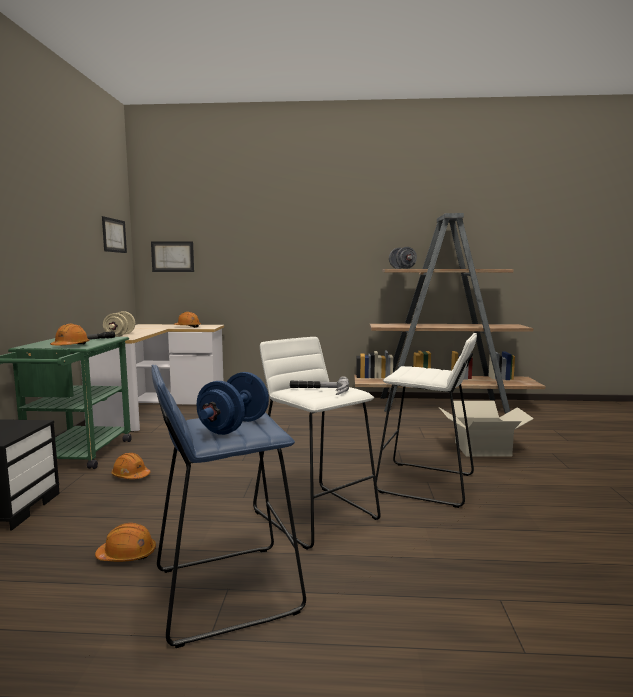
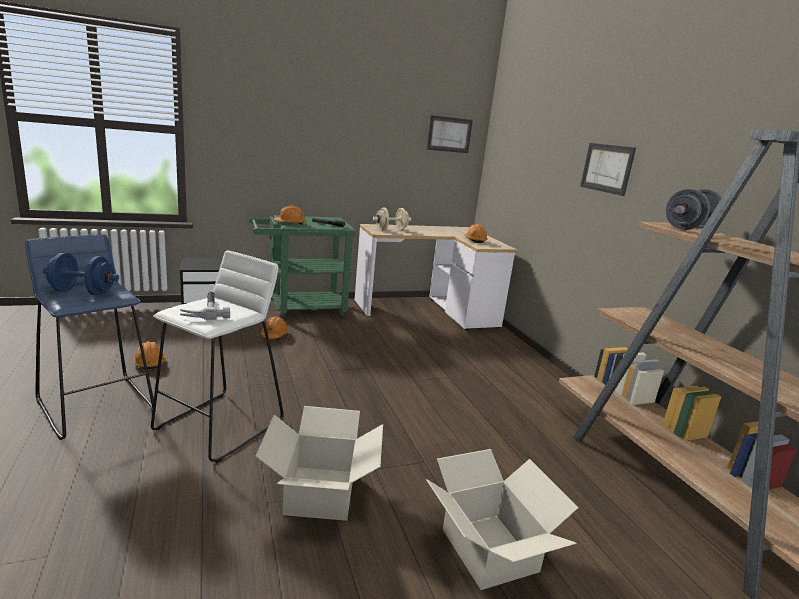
camera: 65 degrees right, 10 degrees up
picture [151,241,194,272] -> picture moved to [580,143,636,196]
white stool [376,333,477,508] -> cardboard box [256,406,383,521]

